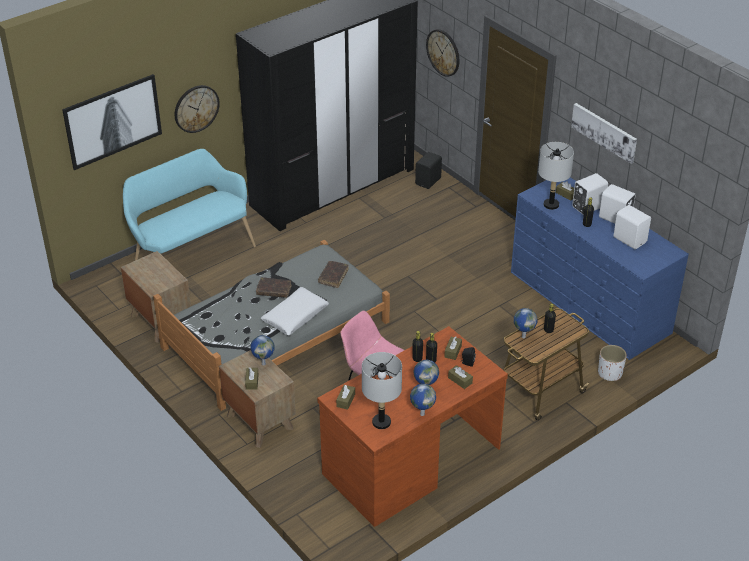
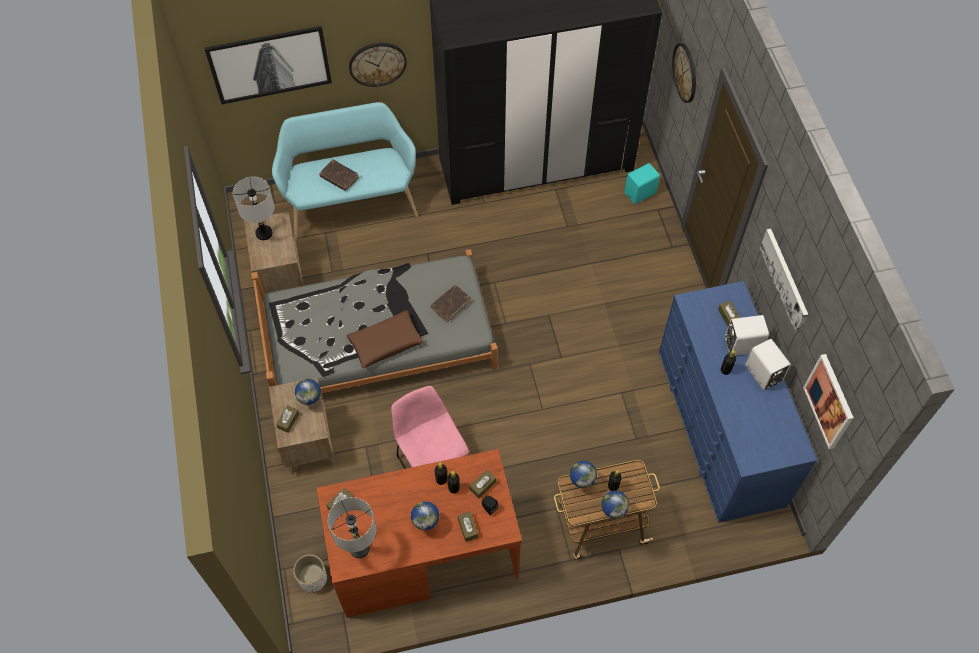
camera: 25 degrees right, 20 degrees up
brown book [256,277,292,298] -> brown book moved to [319,159,359,191]
white pillow [261,287,329,335] -> brown pillow [347,310,424,368]
globe [410,384,436,416] -> globe moved to [601,491,629,519]
black speaker [415,152,442,189] -> turquoise speaker [624,163,660,204]
grey table lamp [538,142,574,210] -> grey table lamp moved to [233,176,275,240]
white planter [598,345,627,381] -> white planter moved to [293,554,327,592]
white speaker [613,205,651,249] -> none
none -> picture [803,354,854,449]

